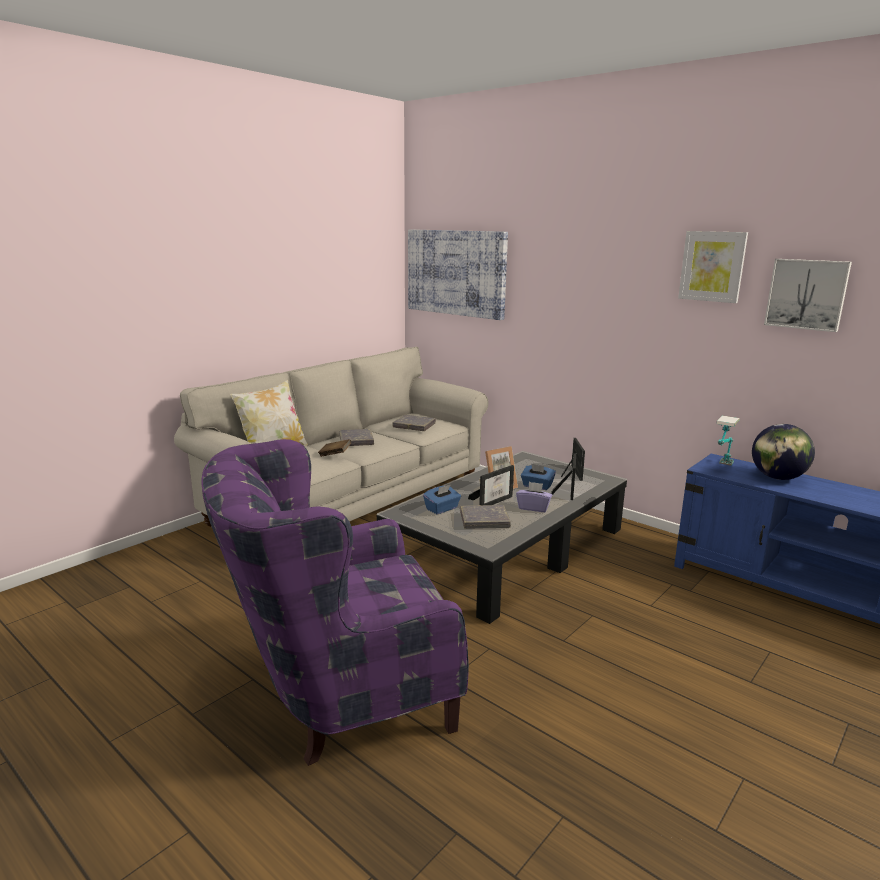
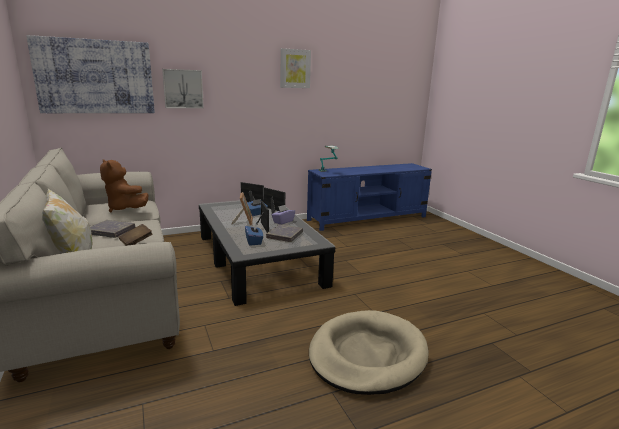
camera: 65 degrees left, 0 degrees up
purple armchair [202,439,469,766] -> beige dog bed [309,310,429,395]
grey book [392,415,436,431] -> brown plush toy [100,159,148,212]
globe [752,424,815,480] -> none
picture [764,259,852,332] -> picture moved to [162,69,204,108]

